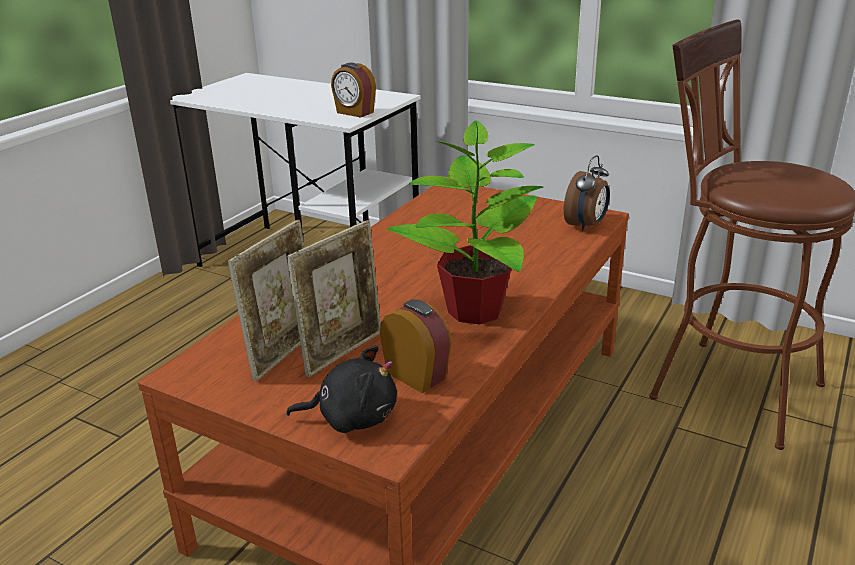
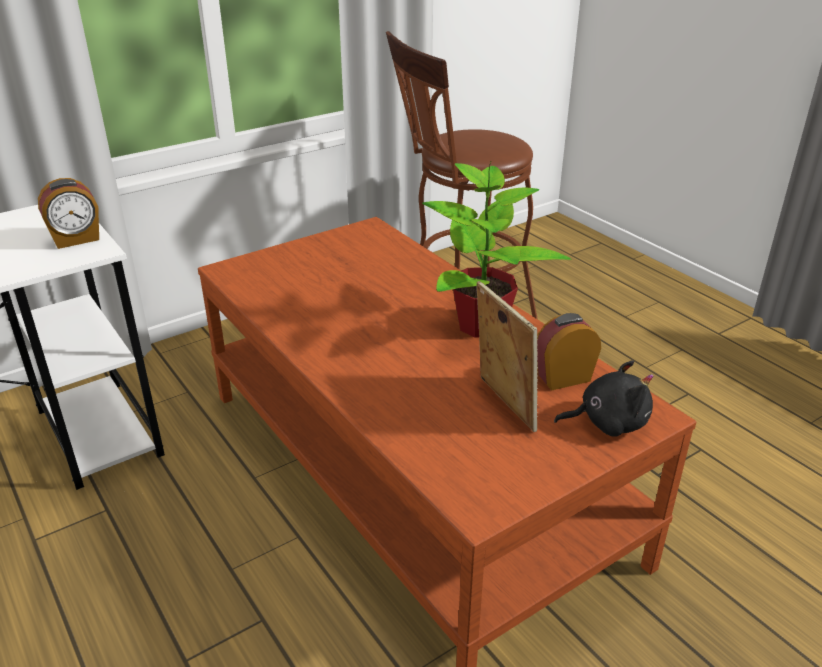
camera: 65 degrees left, 5 degrees up
picture frame [228,220,304,382] -> none
black plush toy [286,345,397,433] -> black plush toy turned 60 degrees clockwise [554,360,654,437]
alarm clock [564,155,610,231] -> none

